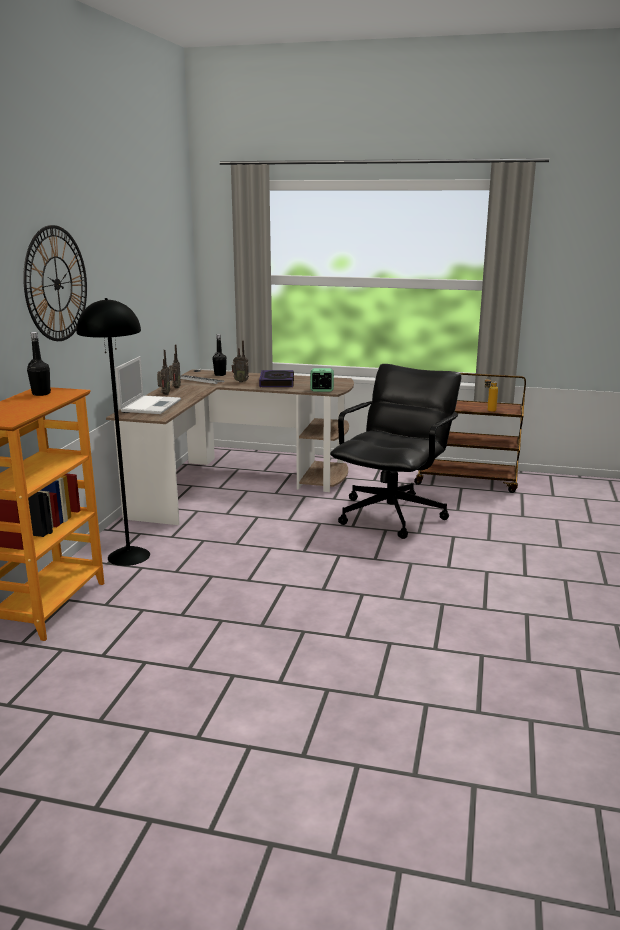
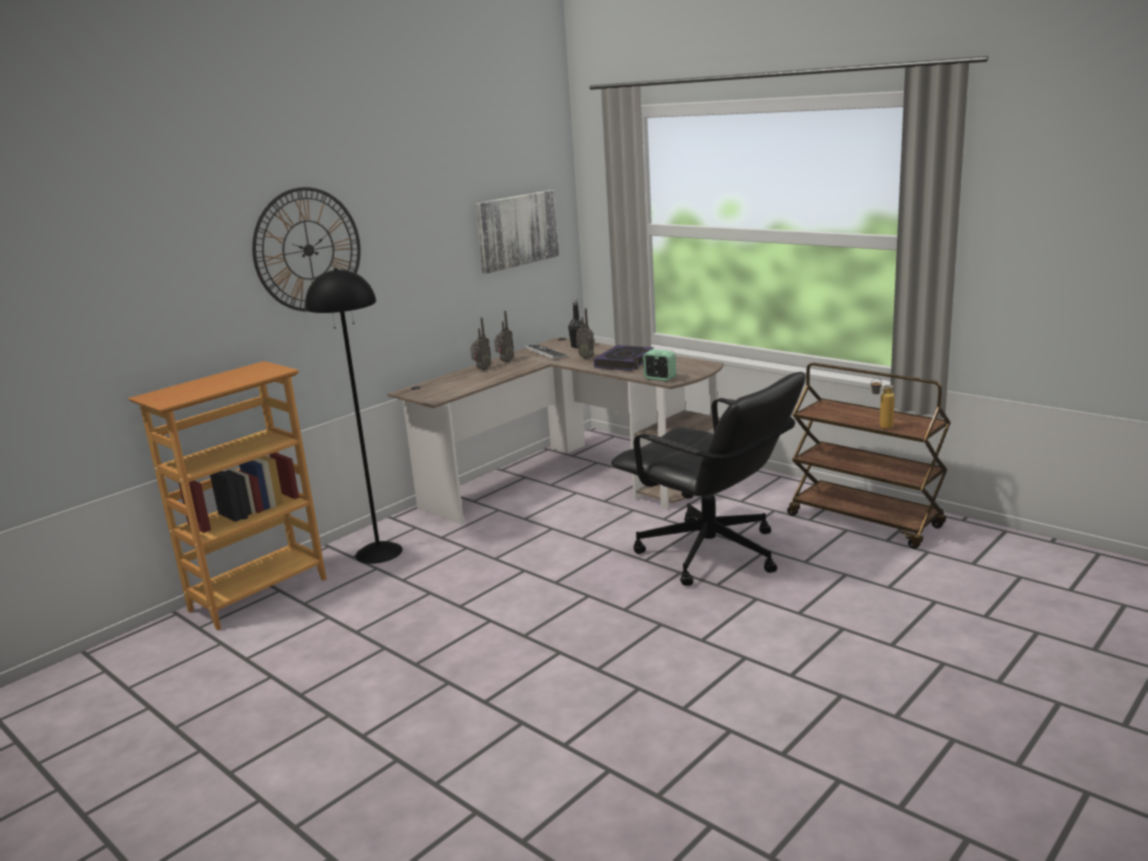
camera: 30 degrees right, 0 degrees up
black bottle [27,332,51,396] -> none
laptop [115,356,181,414] -> none
black office chair [330,364,461,539] -> black office chair turned 75 degrees clockwise [611,372,806,586]
none -> picture [475,190,559,274]

